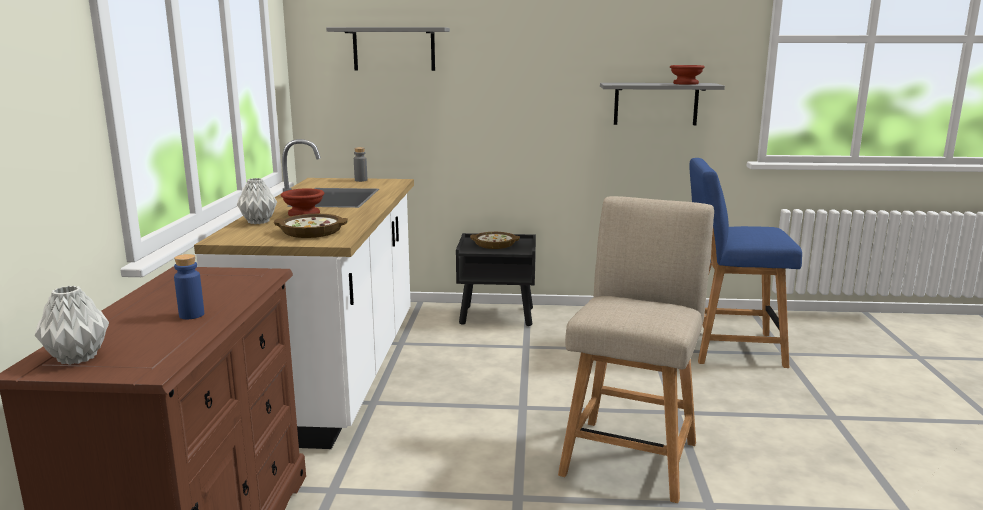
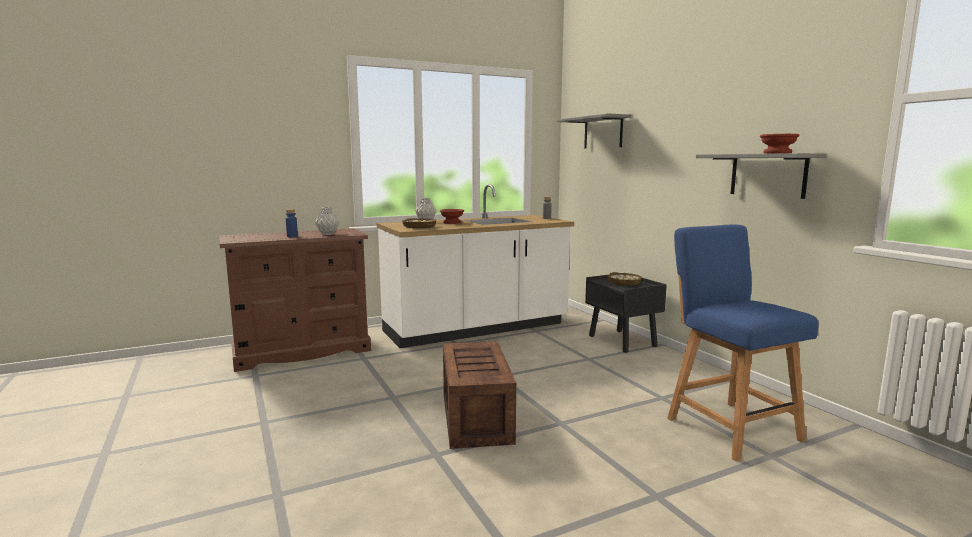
camera: 60 degrees right, 5 degrees down
grey vase [35,286,109,365] -> grey vase moved to [315,207,340,235]
beige chair [558,196,714,503] -> crate [443,341,516,449]

